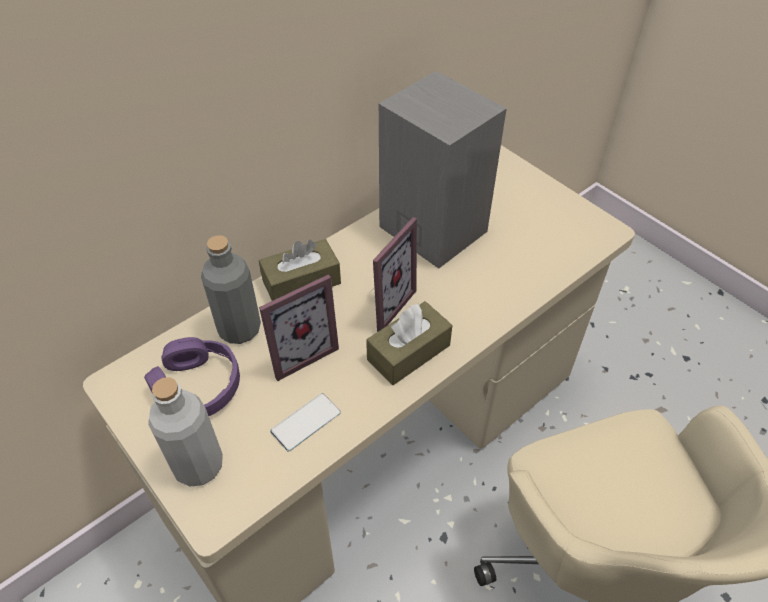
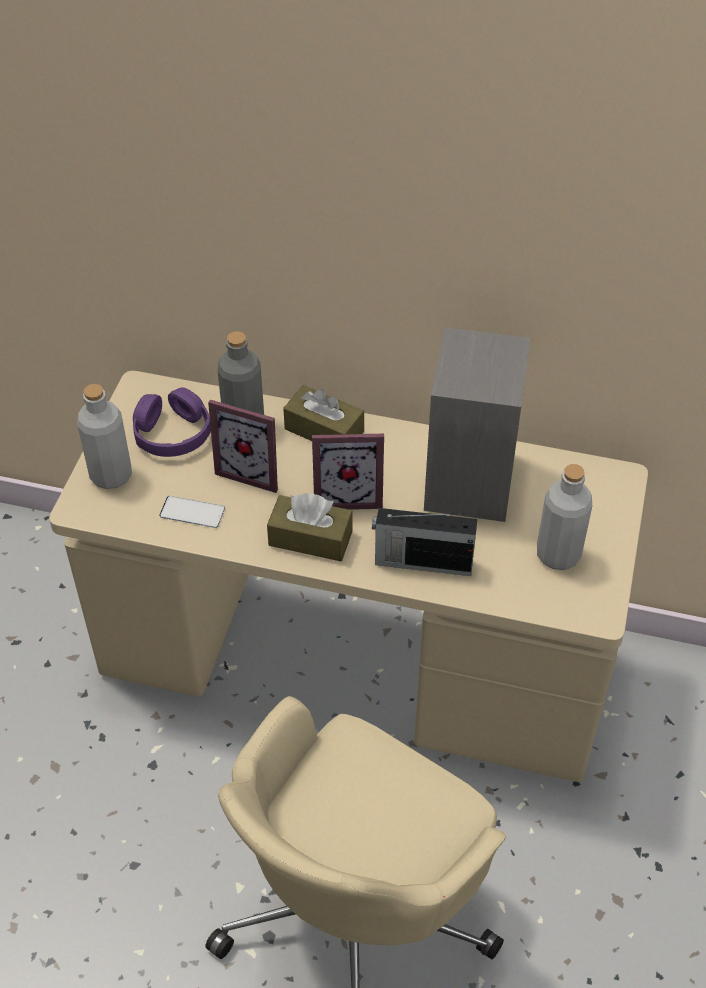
camera: 55 degrees right, 0 degrees up
none -> radio [372,508,478,576]
none -> grey bottle [537,464,592,570]

